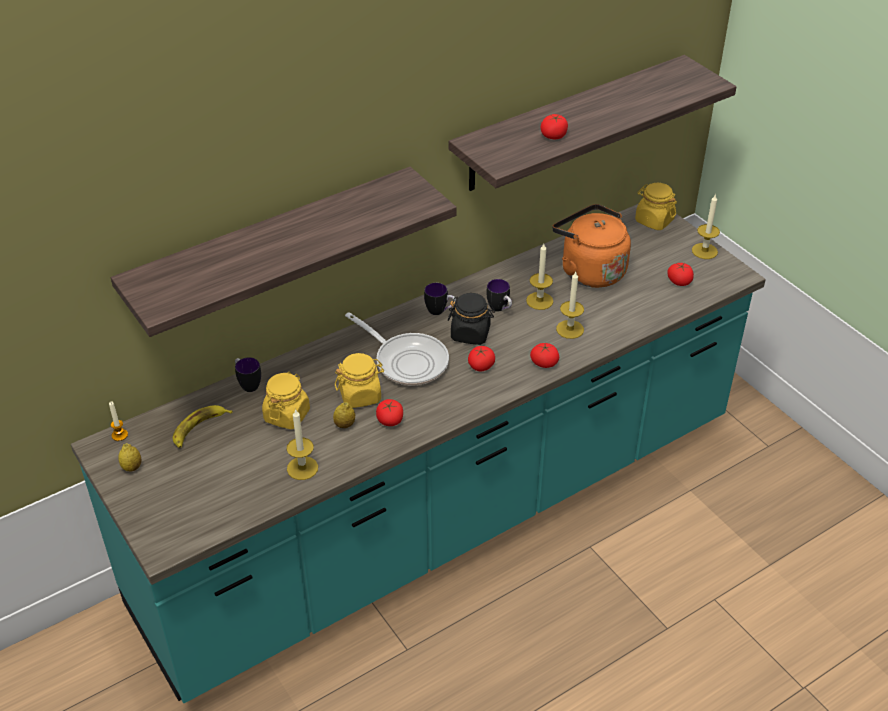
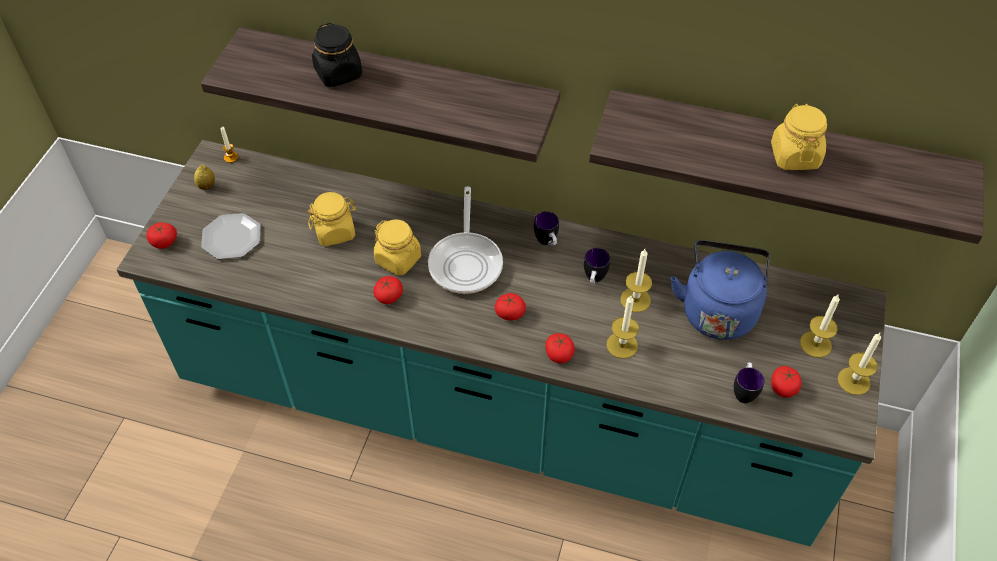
camera: 50 degrees right, 10 degrees up
banana [173,405,233,448] -> none
mug [235,357,261,392] -> mug moved to [734,362,764,403]
candle [287,409,318,480] -> candle moved to [800,295,840,358]
lemon [333,402,355,428] -> none
black jar [447,293,495,345] -> black jar moved to [312,23,362,87]
tomato [541,114,568,139] -> tomato moved to [146,222,177,249]
orange kettle [552,204,631,288] -> blue kettle [671,240,770,340]
yellow jar [635,183,677,230] -> yellow jar moved to [771,104,827,170]
none -> plate [201,213,261,259]

